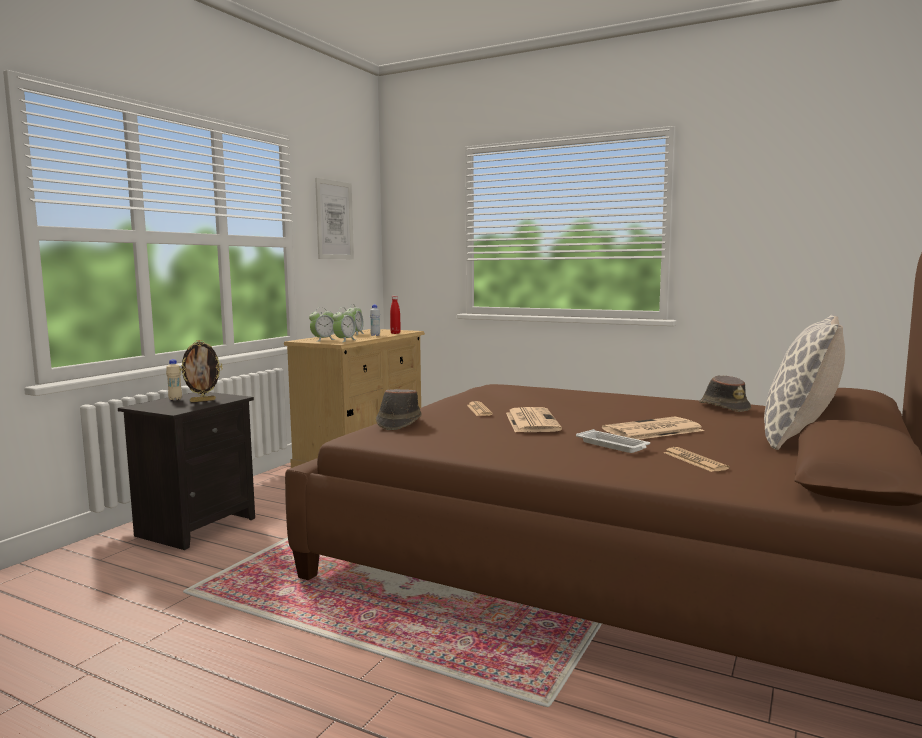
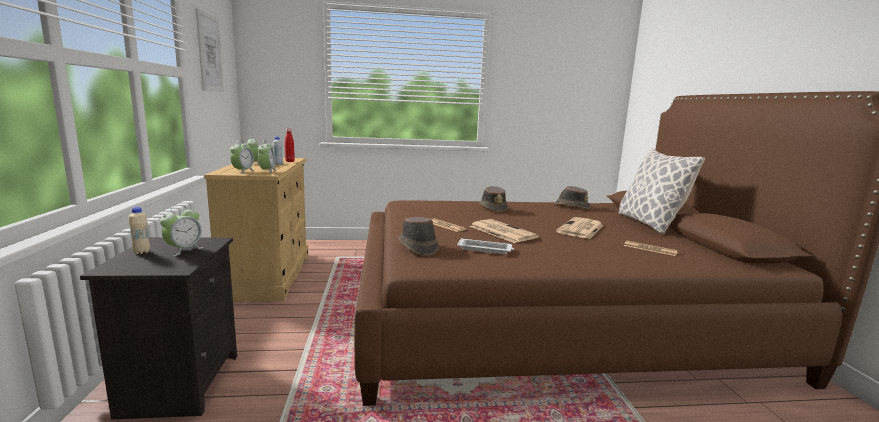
camera: 35 degrees left, 5 degrees up
picture frame [179,340,222,402] -> alarm clock [160,205,204,256]
white tray [576,429,650,453] -> white tray moved to [457,238,514,254]
none -> brown hat [479,186,508,212]

